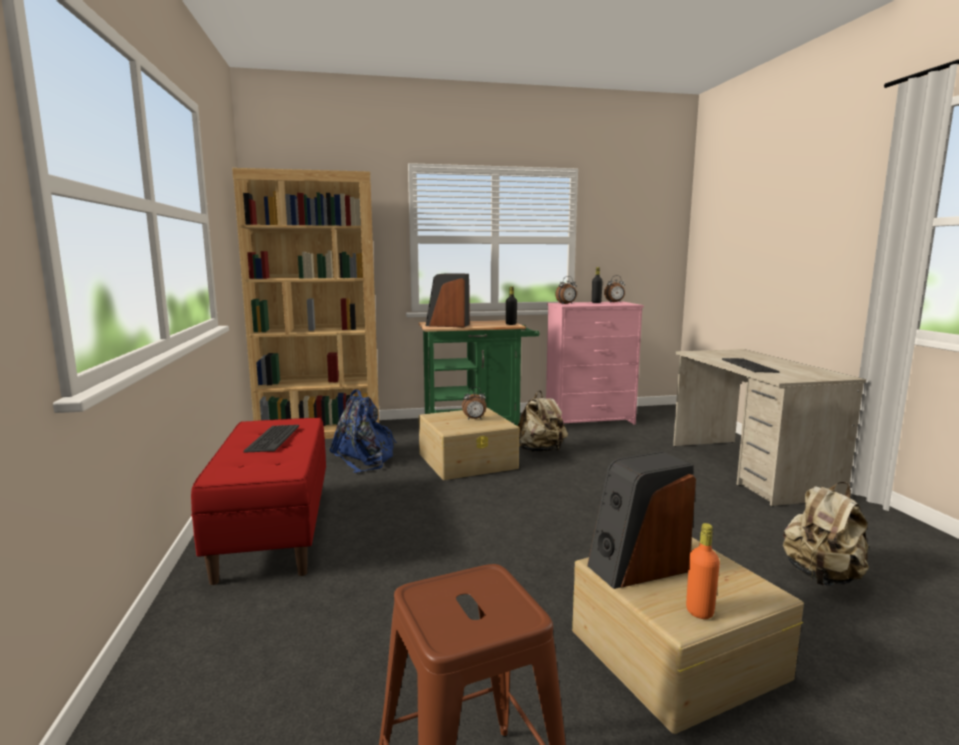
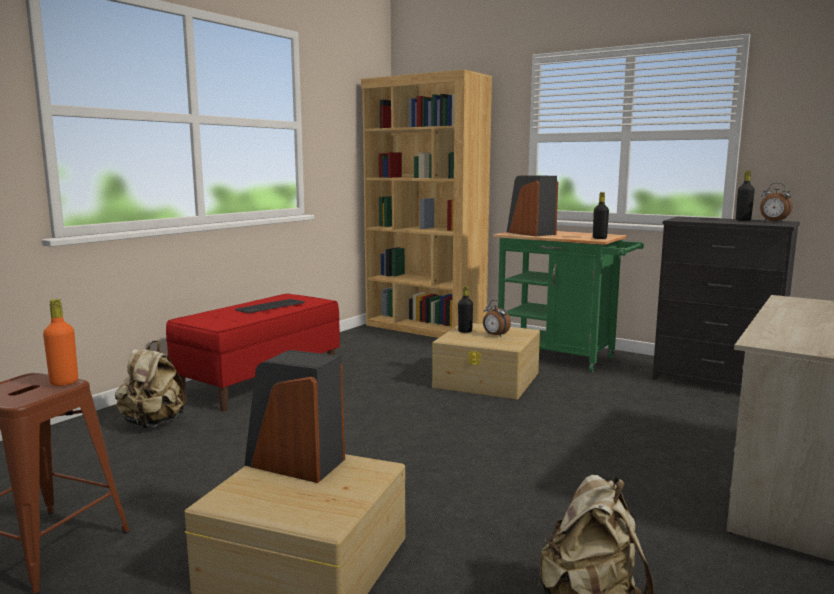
camera: 45 degrees right, 0 degrees up
blue backpack [329,389,397,473] -> none
beige backpack [518,391,568,452] -> beige backpack moved to [115,340,186,429]
pink dresser [546,302,644,425] -> black dresser [652,217,800,388]
alarm clock [555,276,577,304] -> none
orange bottle [686,523,720,619] -> orange bottle moved to [43,299,78,386]
keyboard [722,358,779,373] -> none
none -> black bottle [458,286,473,333]

